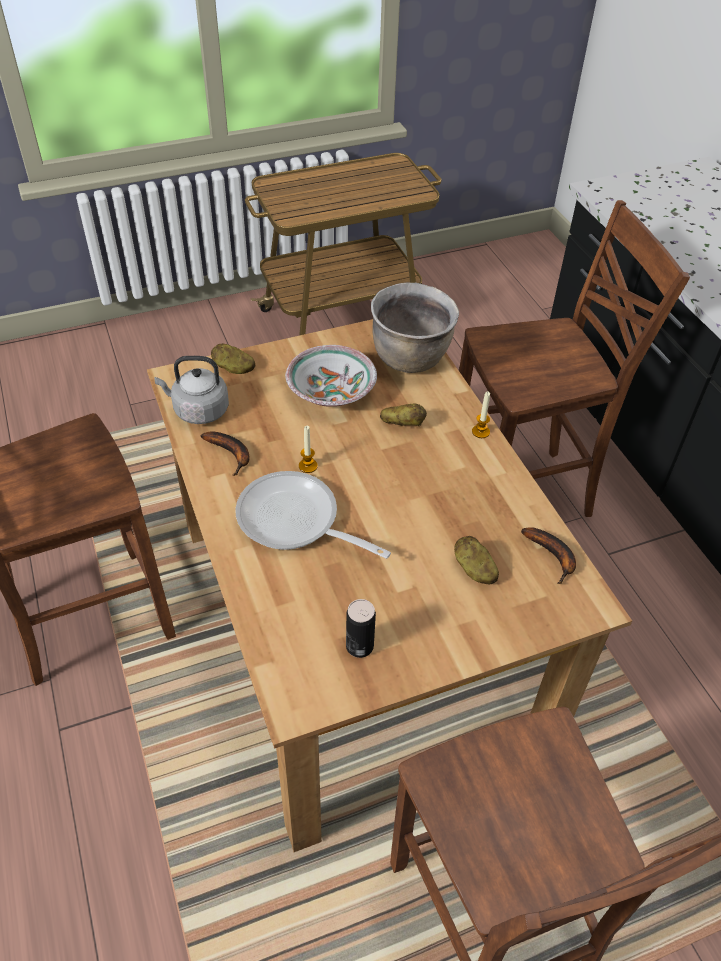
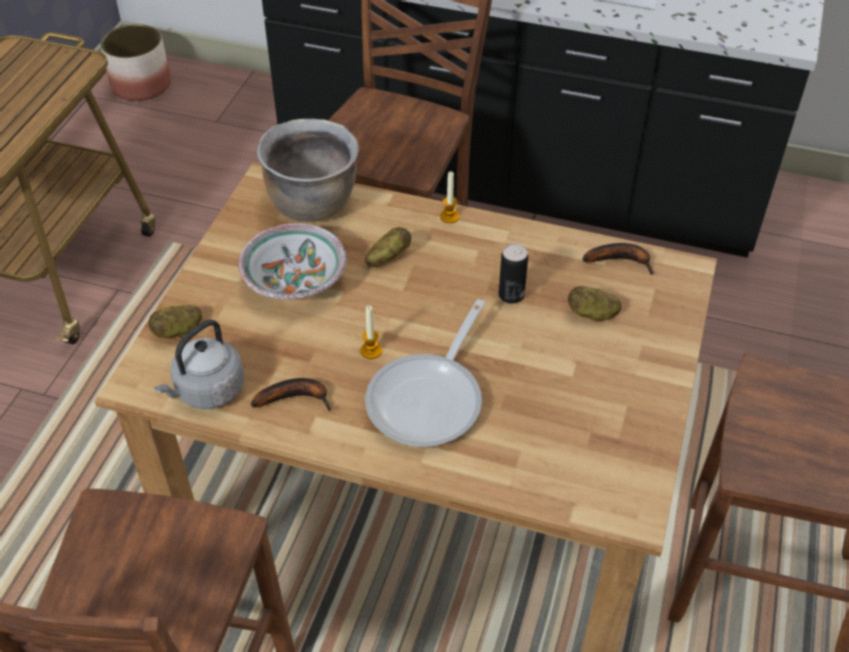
camera: 50 degrees left, 0 degrees up
frying pan [236,471,391,559] -> frying pan turned 45 degrees counterclockwise [365,299,485,447]
can [346,599,376,658] -> can moved to [499,243,528,304]
none -> planter [100,24,171,101]

